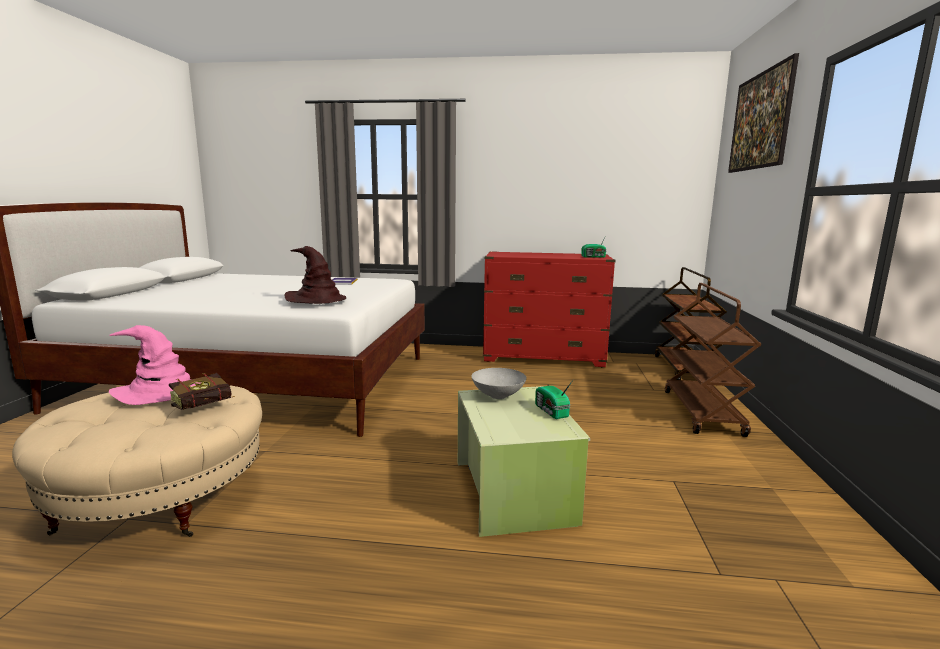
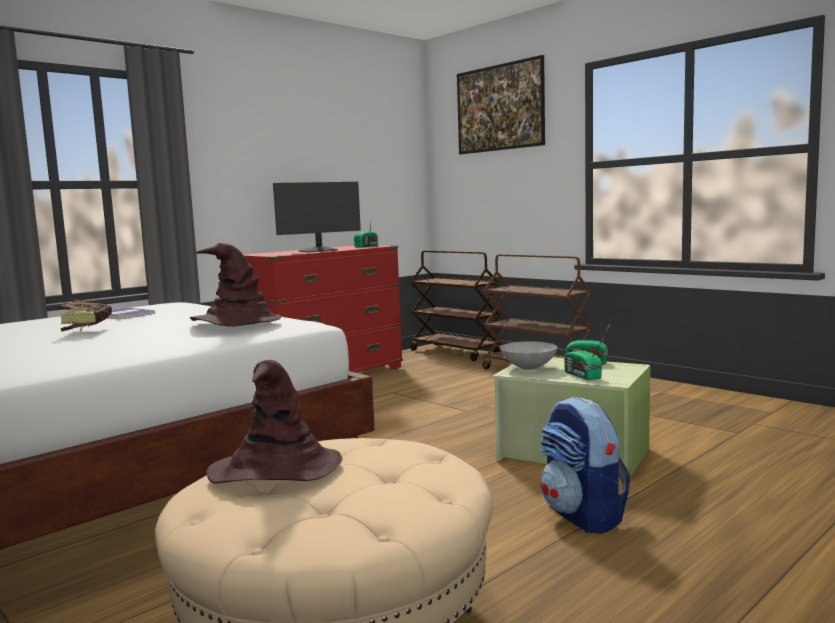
camera: 50 degrees left, 5 degrees down
pink hat [109,325,200,405] -> brown hat [207,360,342,484]
book [169,373,234,410] -> book moved to [59,299,112,332]
none -> monitor [273,182,361,252]
none -> backpack [540,397,631,534]
none -> radio [564,338,604,380]

